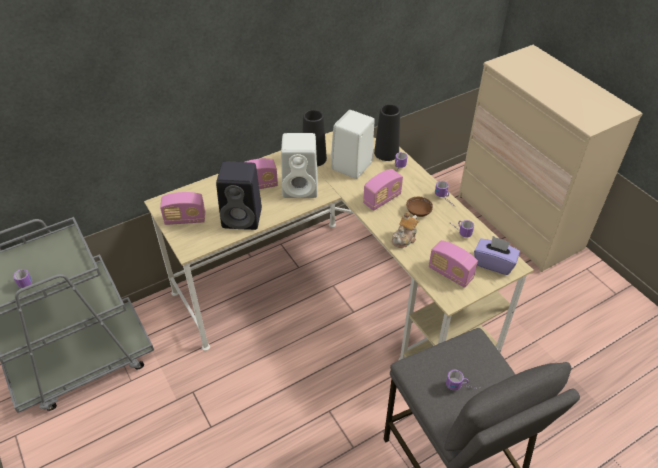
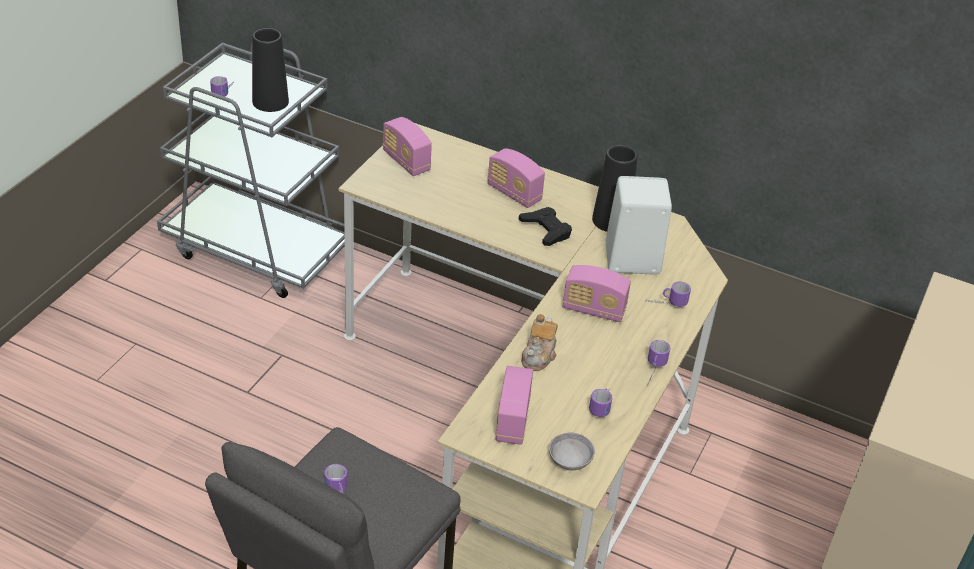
camera: 55 degrees right, 5 degrees down
black speaker [216,161,262,230] -> none
white speaker [281,133,318,198] -> black game controller [519,207,572,246]
black vase [374,104,400,161] -> black vase moved to [252,28,289,112]
teapot [392,212,419,248] -> teapot turned 75 degrees counterclockwise [521,314,558,371]
brown bowl [406,197,433,217] -> none
purple tissue box [474,236,520,275] -> grey bowl [549,432,595,470]

